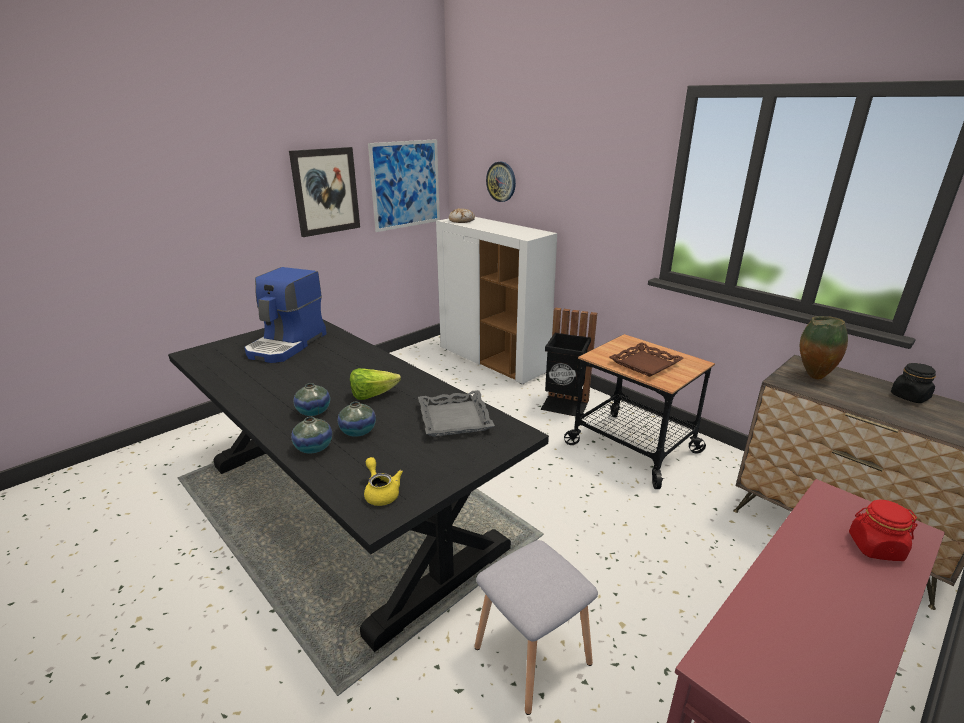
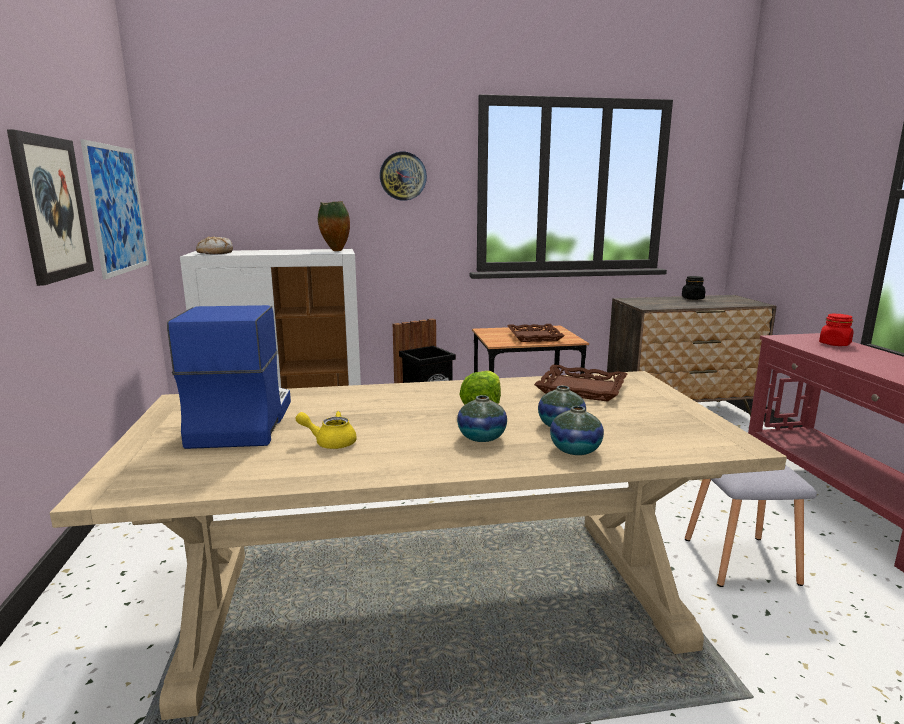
camera: 55 degrees left, 10 degrees down
black dining table [168,319,549,652] -> beige dining table [50,371,787,720]
coffee machine [244,267,327,363] -> coffee machine turned 150 degrees counterclockwise [167,305,291,449]
yellow teapot [364,457,403,506] -> yellow teapot moved to [295,411,357,449]
grey tray [418,390,495,437] -> brown tray [534,364,627,402]
wall clock [486,162,516,202] -> wall clock moved to [380,152,427,201]
vase [800,316,848,379] -> vase moved to [318,201,350,251]

